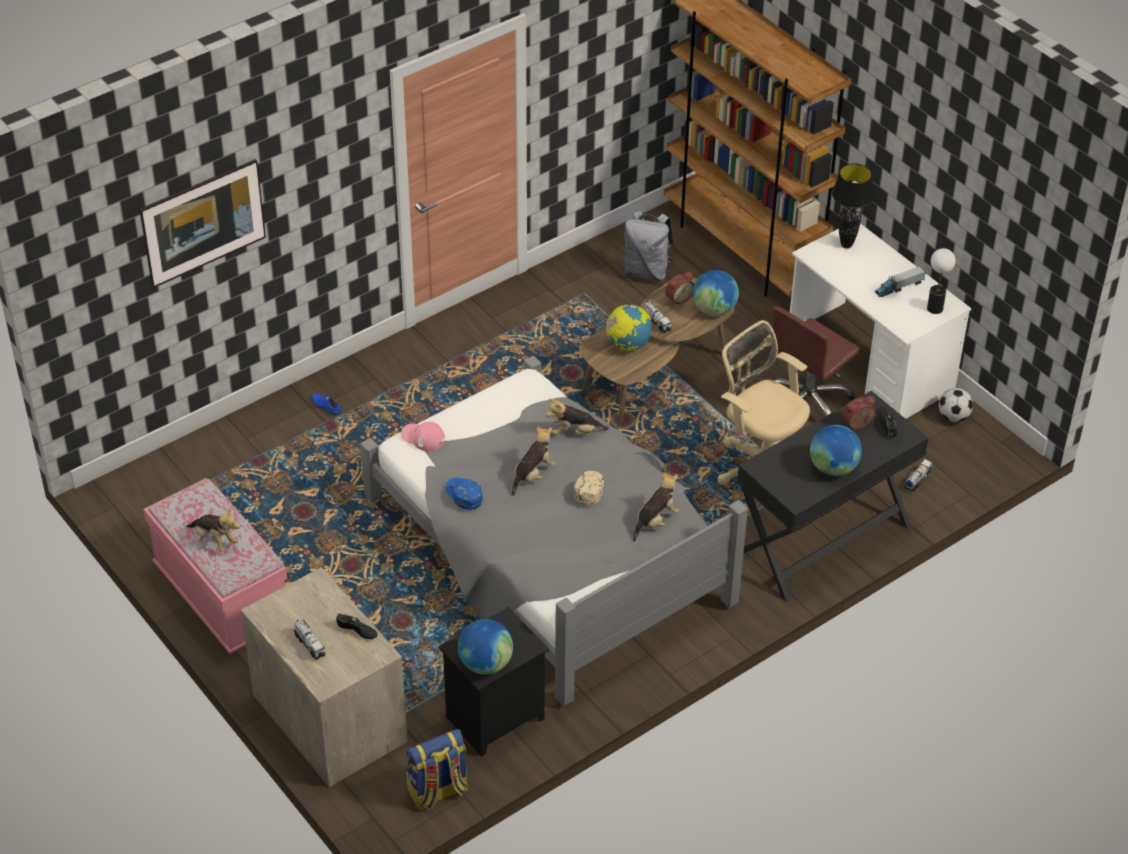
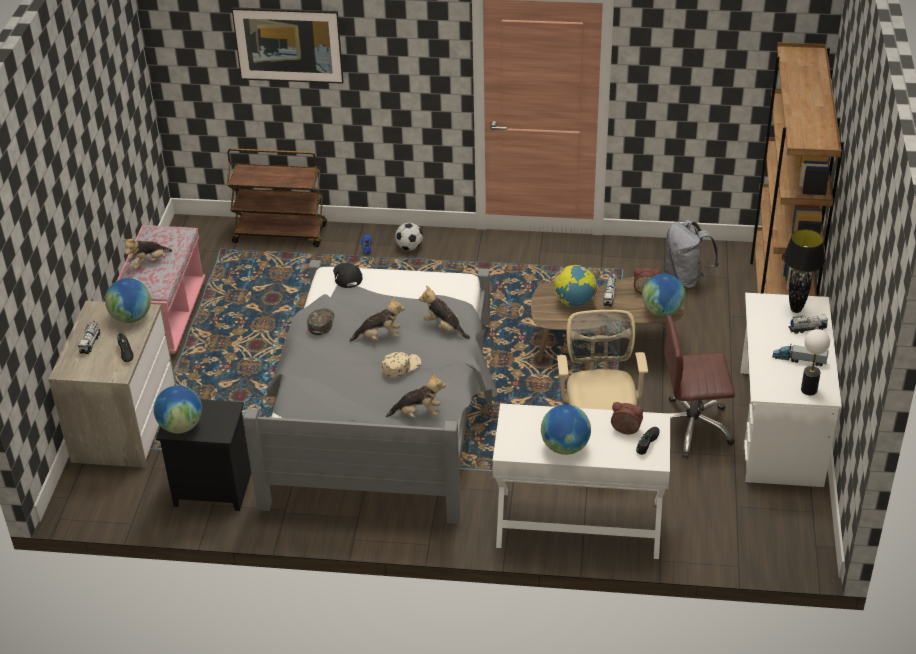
camera: 45 degrees right, 5 degrees down
plush toy [186,508,240,552] -> plush toy turned 60 degrees clockwise [122,239,172,269]
pink cap [401,422,445,451] -> black cap [333,263,362,288]
backpack [406,729,468,810] -> none
blue cap [445,477,483,510] -> green cap [307,308,334,335]
black desk [737,391,928,602] -> white desk [493,403,670,559]
toy truck [904,459,933,492] -> toy truck moved to [788,314,829,334]
football [939,388,973,422] -> football moved to [395,223,423,251]
none -> globe [105,278,151,323]
none -> brown cart [227,148,327,247]

